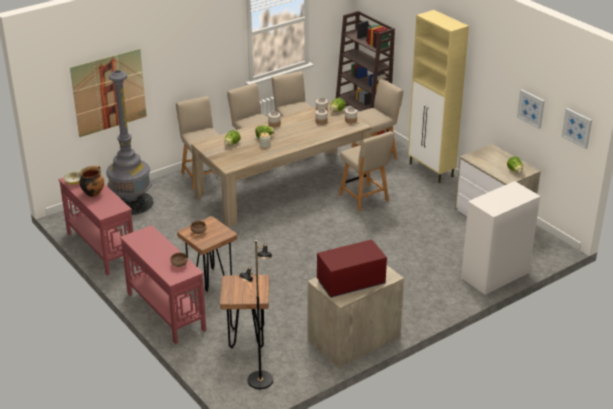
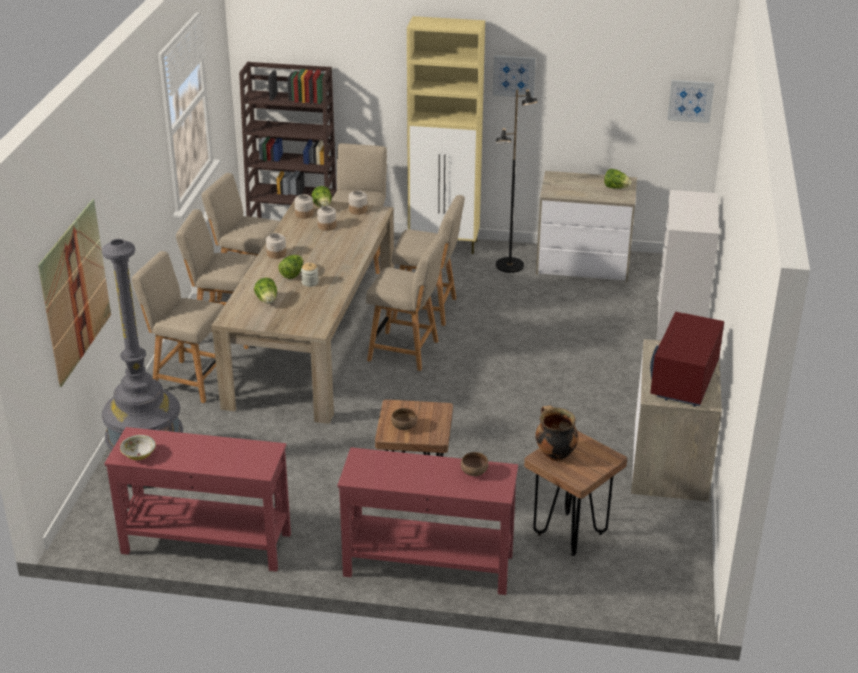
camera: 45 degrees left, 0 degrees up
cooking pot [79,165,104,197] -> cooking pot moved to [536,406,578,461]
black floor lamp [239,240,273,389] -> black floor lamp moved to [496,89,538,273]
picture [517,90,545,129] -> picture moved to [493,55,536,98]
none -> beige chair [366,234,446,371]

